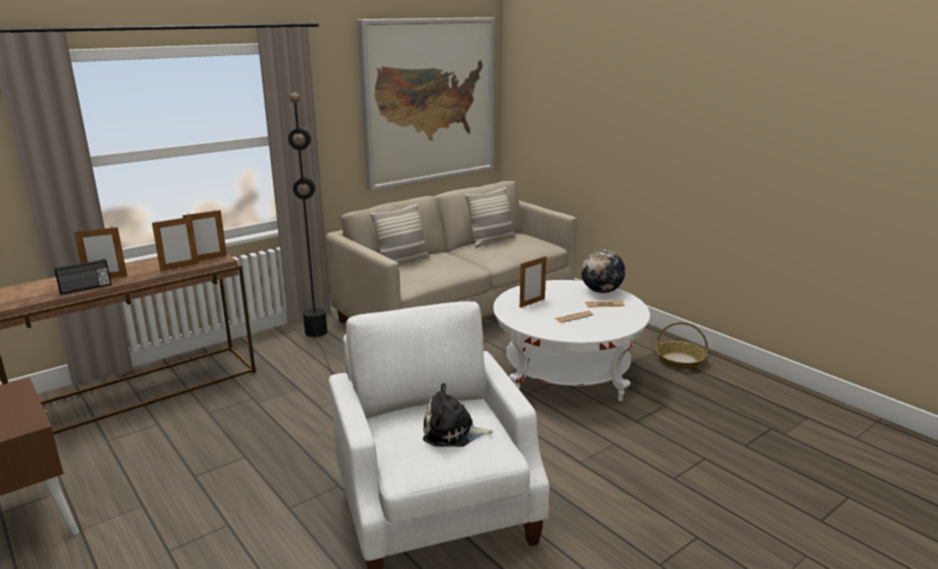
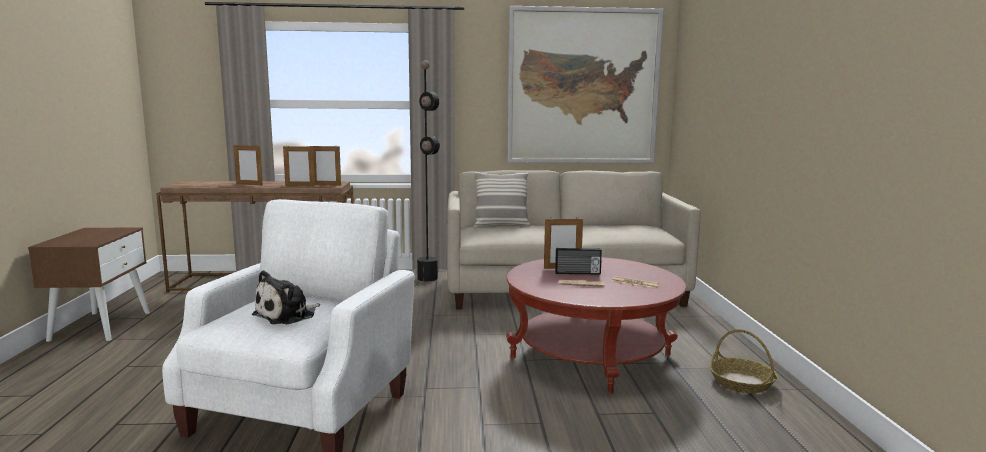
camera: 35 degrees right, 10 degrees down
radio [54,259,112,295] -> radio moved to [555,248,602,274]
plush toy [423,383,493,447] -> plush toy turned 90 degrees counterclockwise [252,270,320,324]
pillow [465,187,516,248] -> none
white coffee table [493,280,650,401] -> red coffee table [506,257,686,394]
globe [581,250,625,293] -> none

